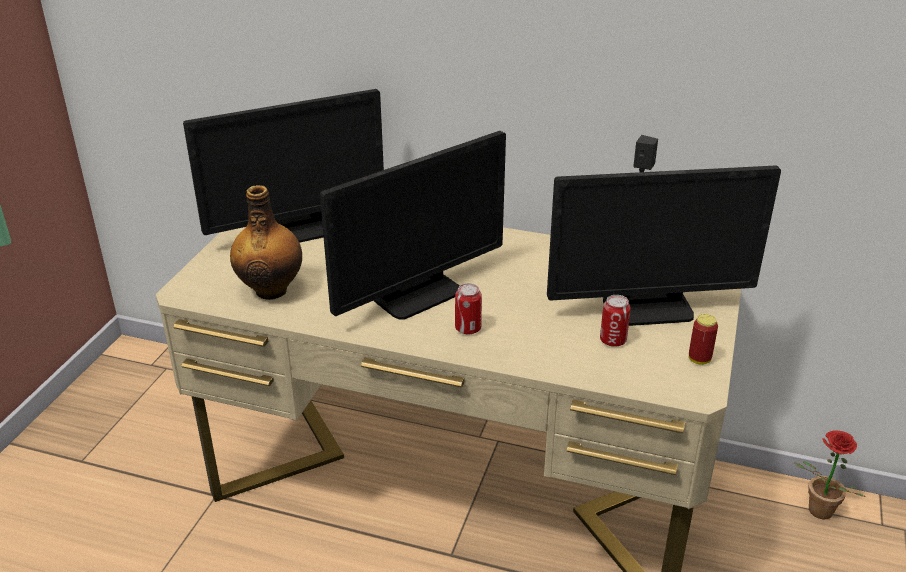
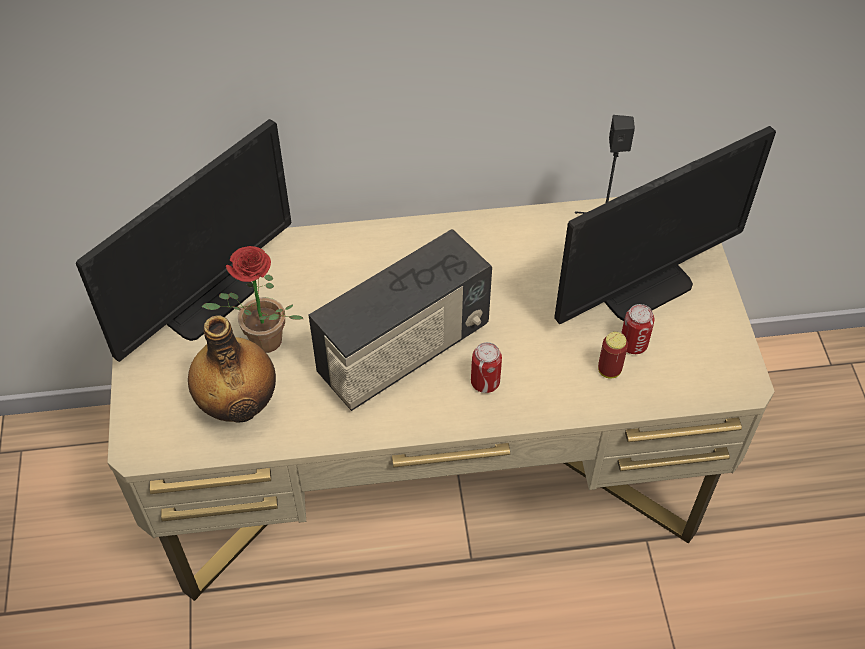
camera: 25 degrees left, 20 degrees up
monitor [320,131,506,320] -> radio [309,229,492,411]
can [689,314,718,365] -> can moved to [598,332,628,379]
potted plant [793,430,866,519] -> potted plant moved to [202,246,303,353]

